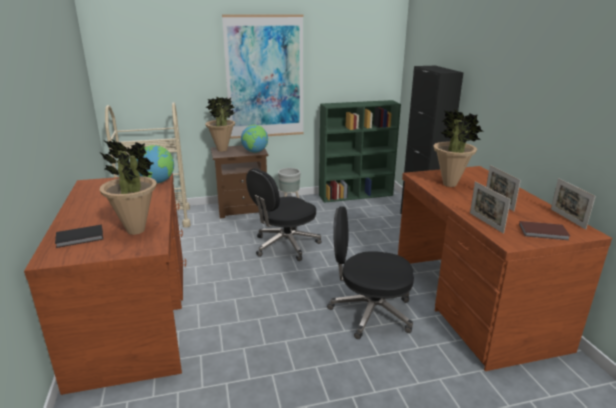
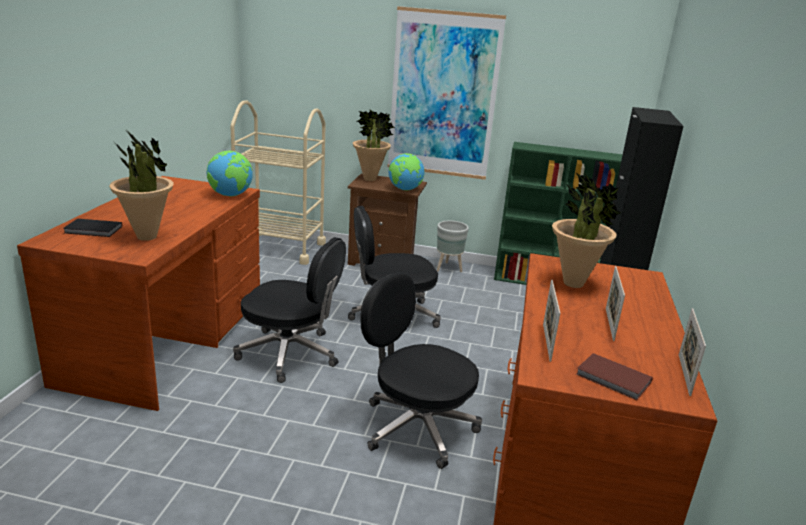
camera: 25 degrees right, 0 degrees up
none -> black office chair [233,237,346,383]

